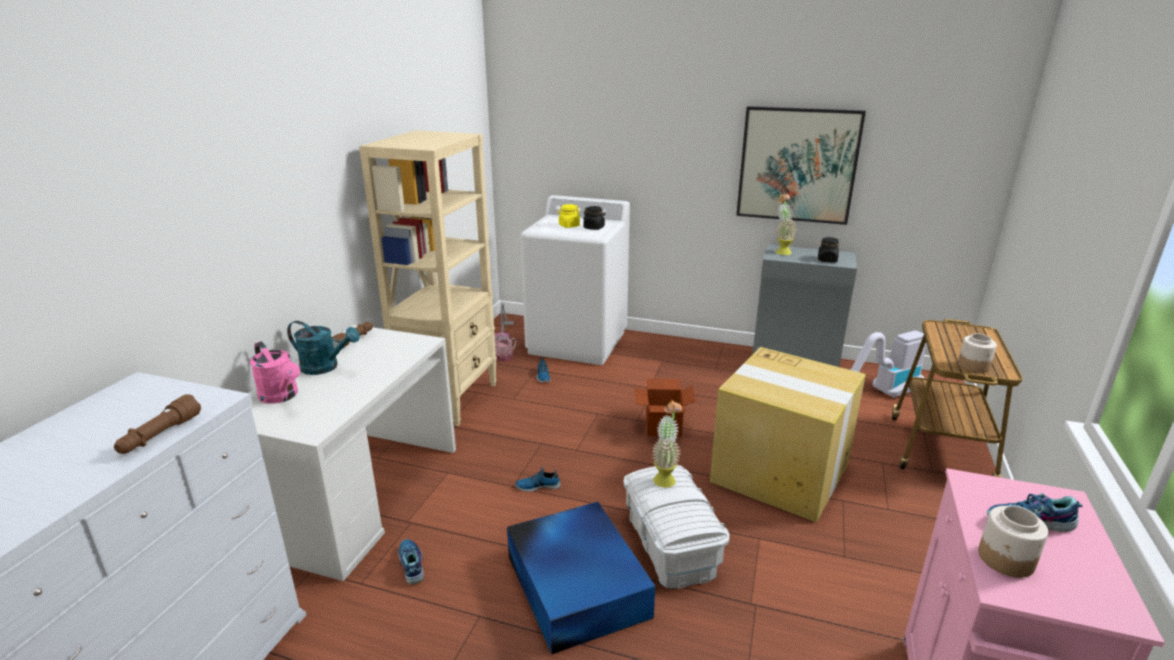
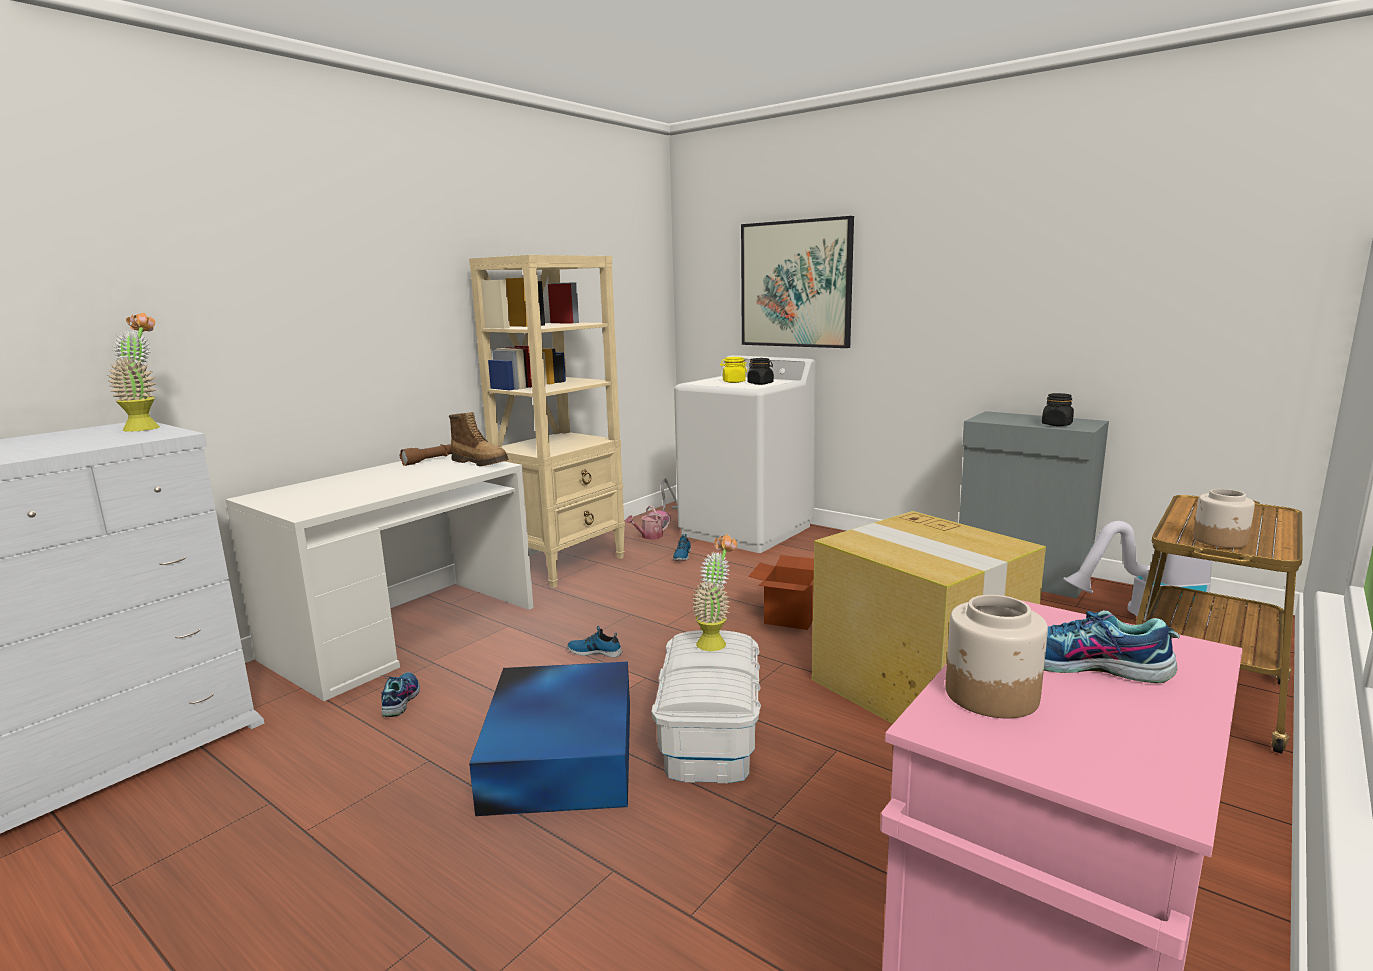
camera: 20 degrees right, 10 degrees down
brown flashlight [114,394,201,454] -> none
pink watering can [250,341,300,404] -> none
turquoise watering can [287,321,360,375] -> none
picture [736,106,866,225] -> picture moved to [741,216,854,348]
potted plant [776,194,797,255] -> potted plant moved to [107,313,160,432]
none -> boot [449,412,509,466]

